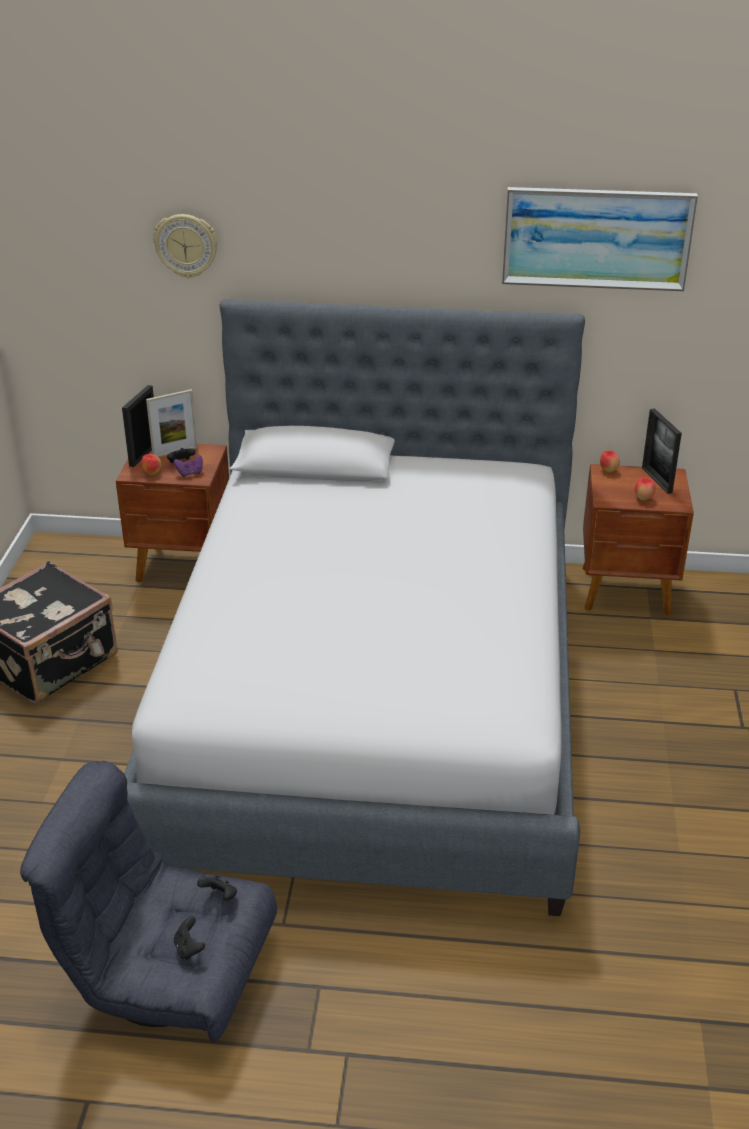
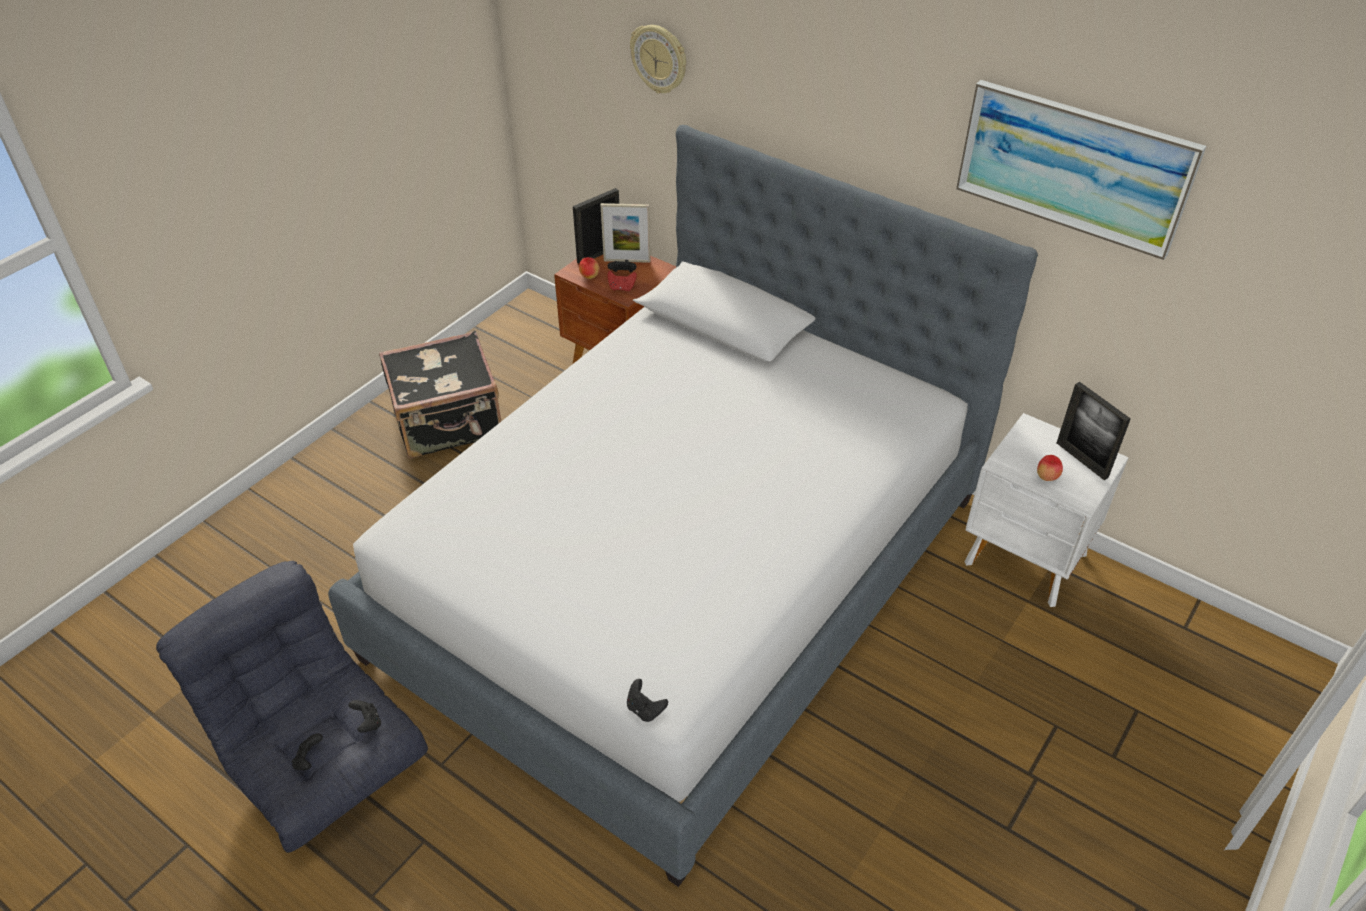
camera: 30 degrees right, 10 degrees up
purple game controller [174,455,203,477] -> red game controller [607,270,637,291]
brown nightstand [582,464,694,616] -> white nightstand [964,413,1129,607]
apple [600,450,620,472] -> none
picture frame [642,409,682,494] -> picture frame turned 45 degrees counterclockwise [1057,382,1131,480]
none -> black game controller [627,679,668,722]

